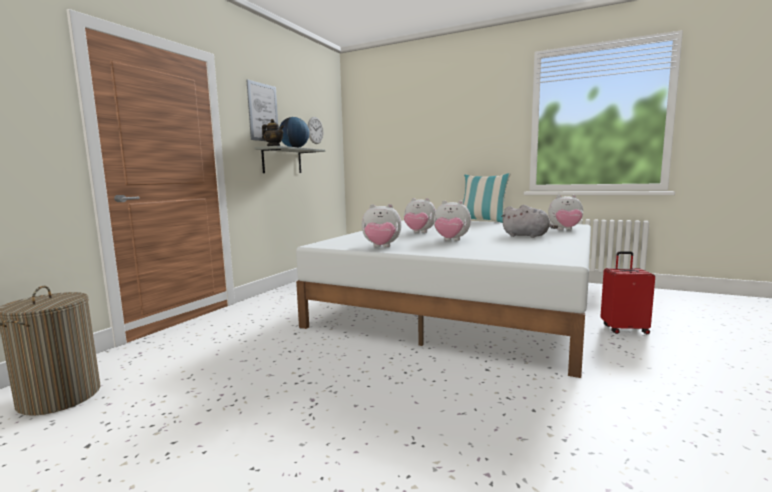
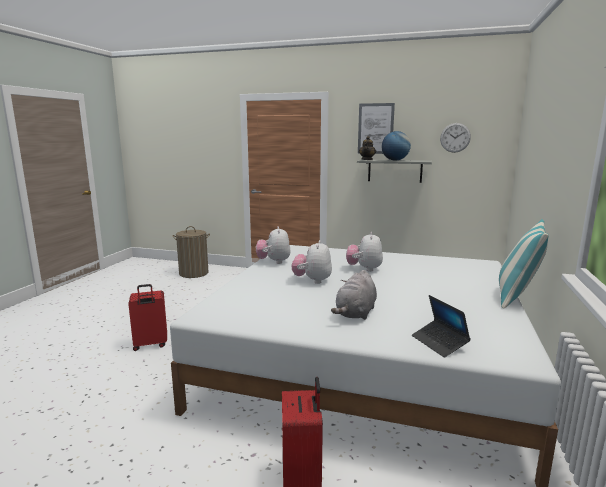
camera: 80 degrees right, 5 degrees up
plush toy [548,195,583,230] -> laptop [412,295,471,358]
none -> red suitcase [128,284,167,351]

